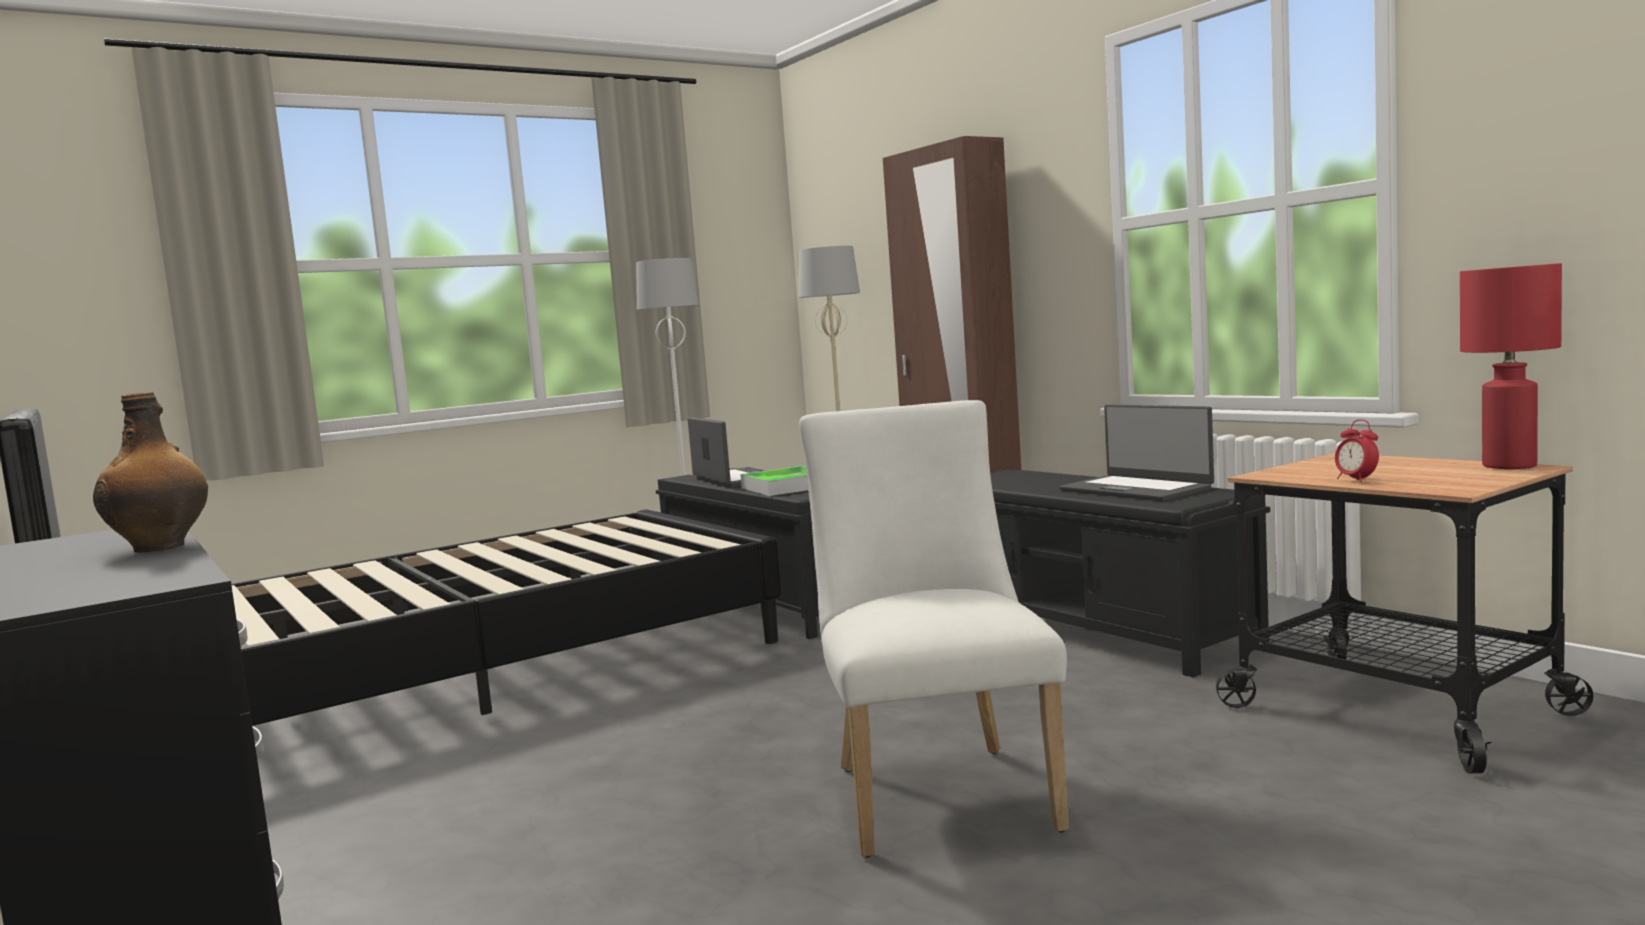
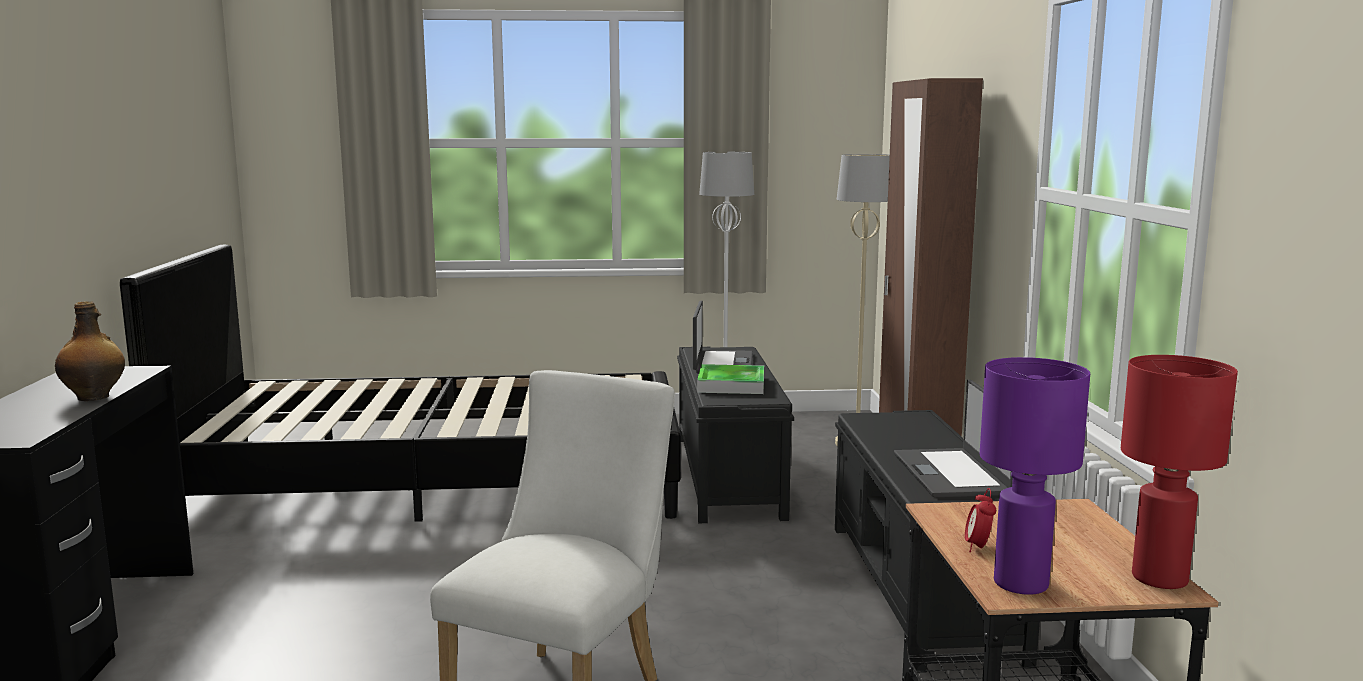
camera: 30 degrees right, 5 degrees up
none -> purple table lamp [980,357,1090,595]

